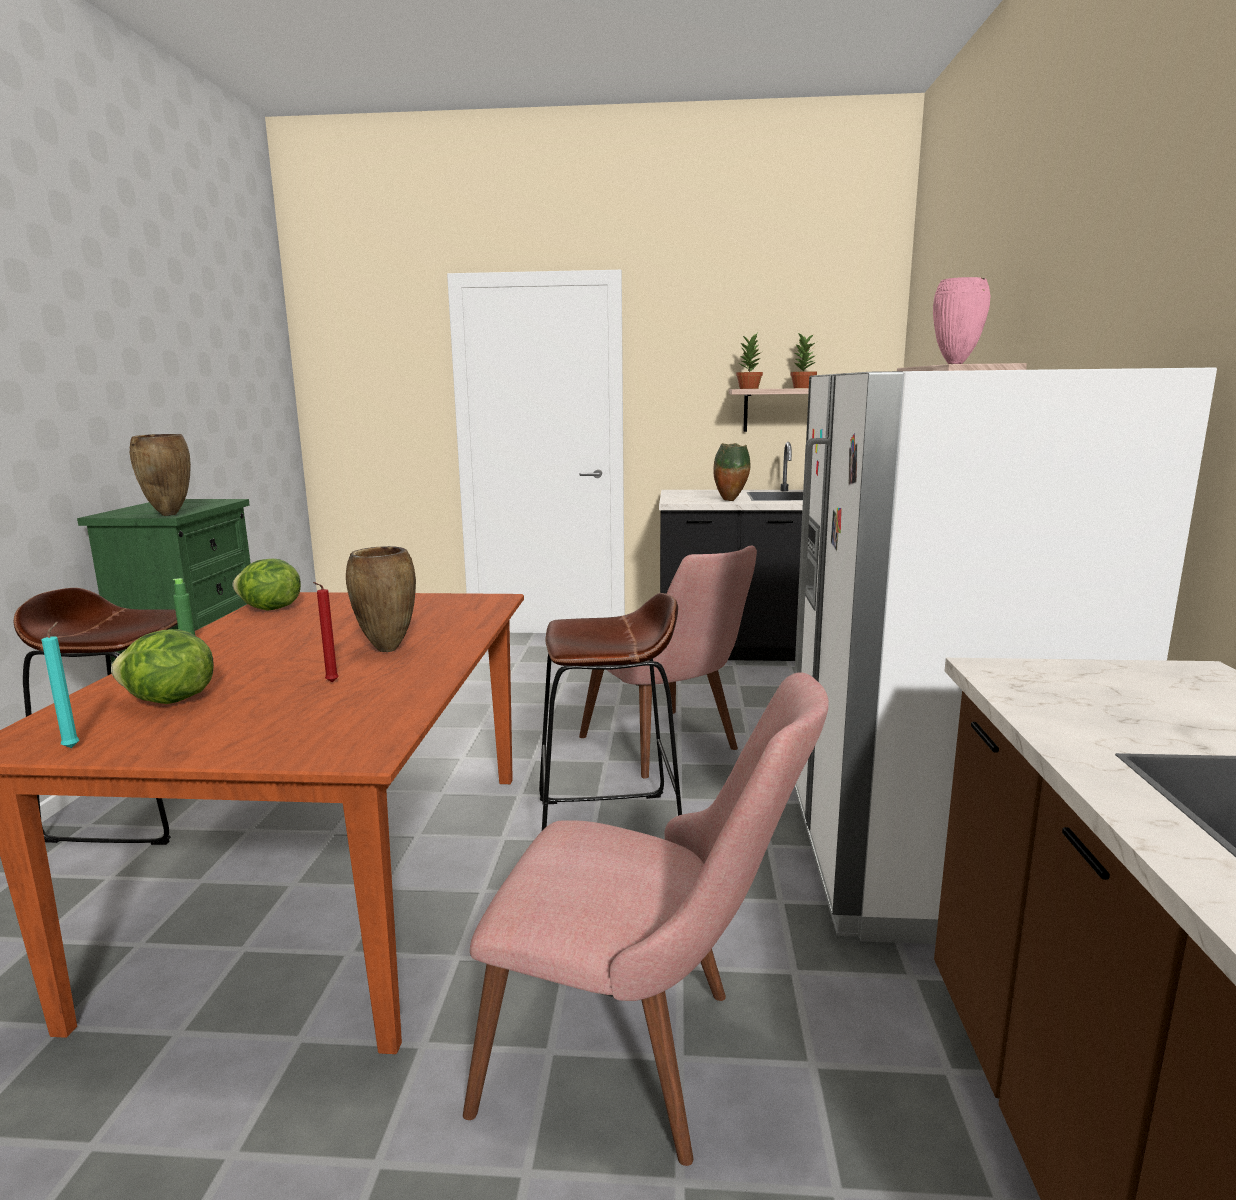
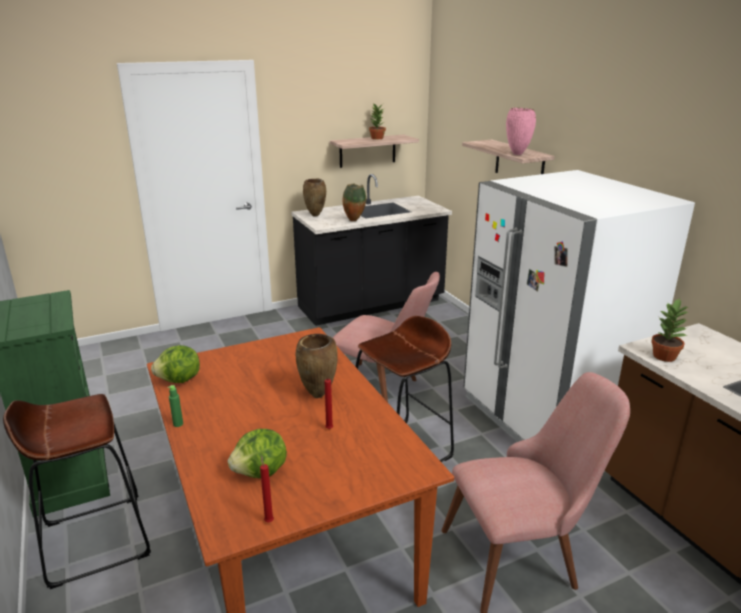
camera: 30 degrees left, 10 degrees up
turquoise candle [41,622,79,748] -> red candle [260,455,274,522]
brown vase [129,434,191,516] -> brown vase moved to [303,179,326,217]
potted plant [736,334,763,389] -> potted plant moved to [651,298,688,362]

